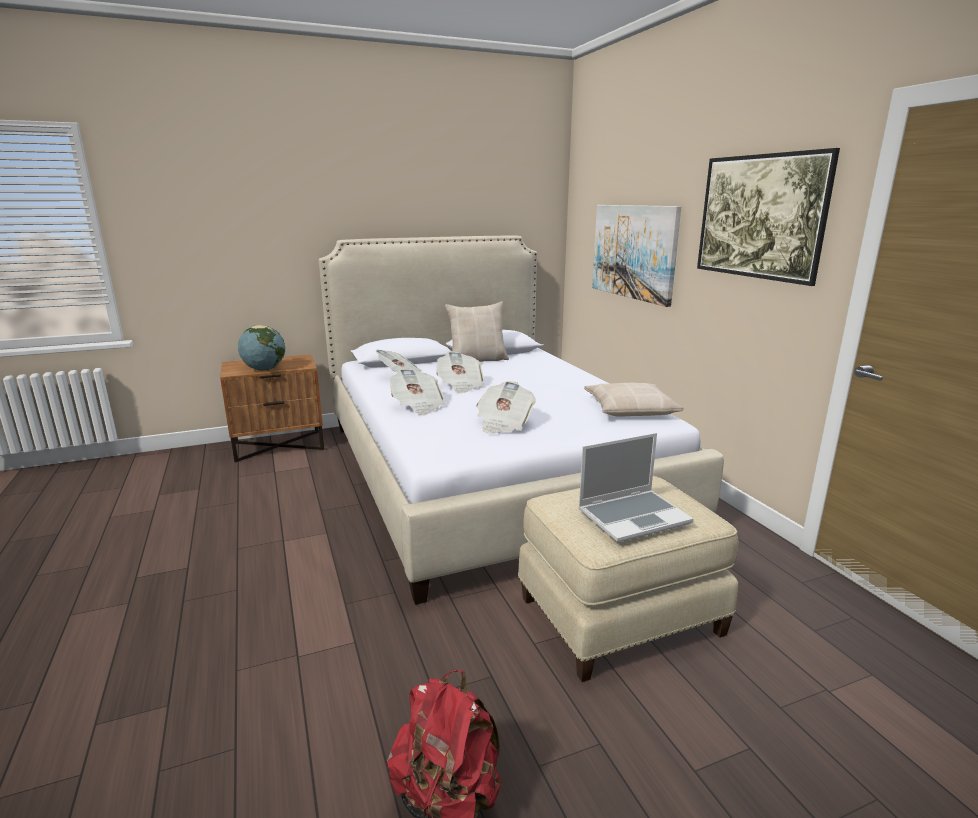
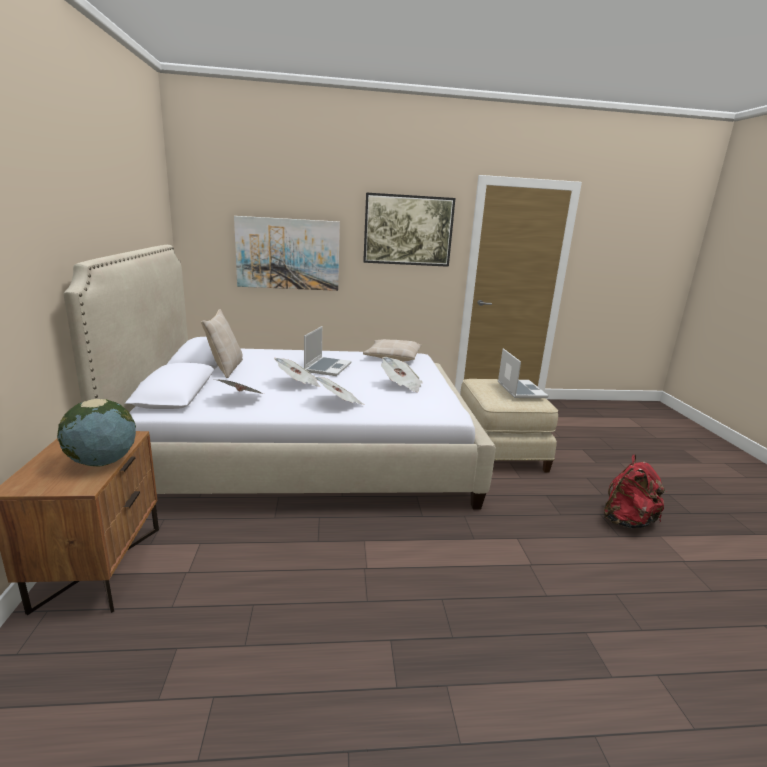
camera: 75 degrees left, 0 degrees up
none -> laptop [304,326,352,376]

